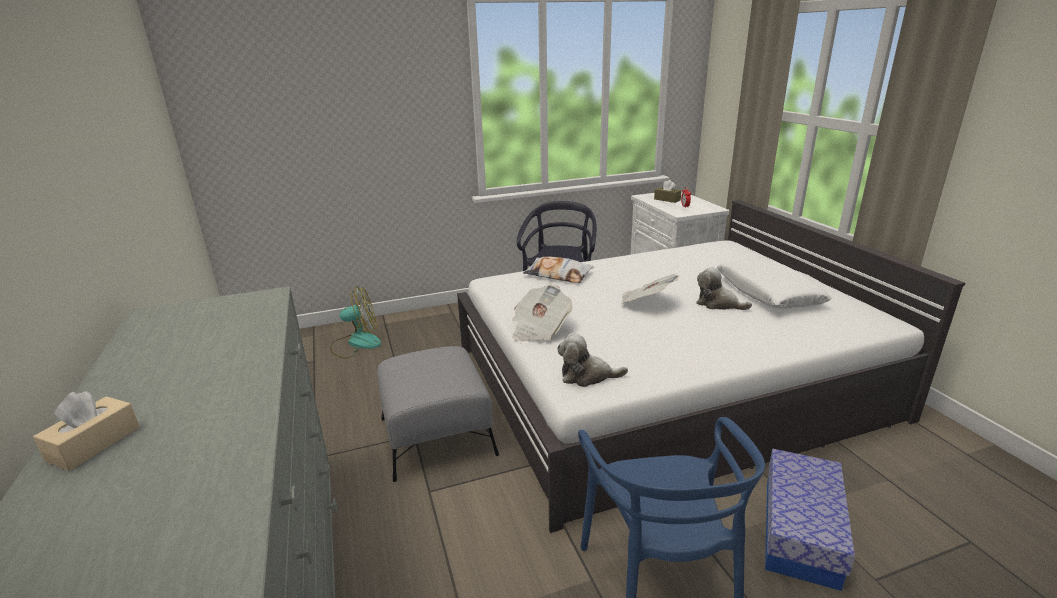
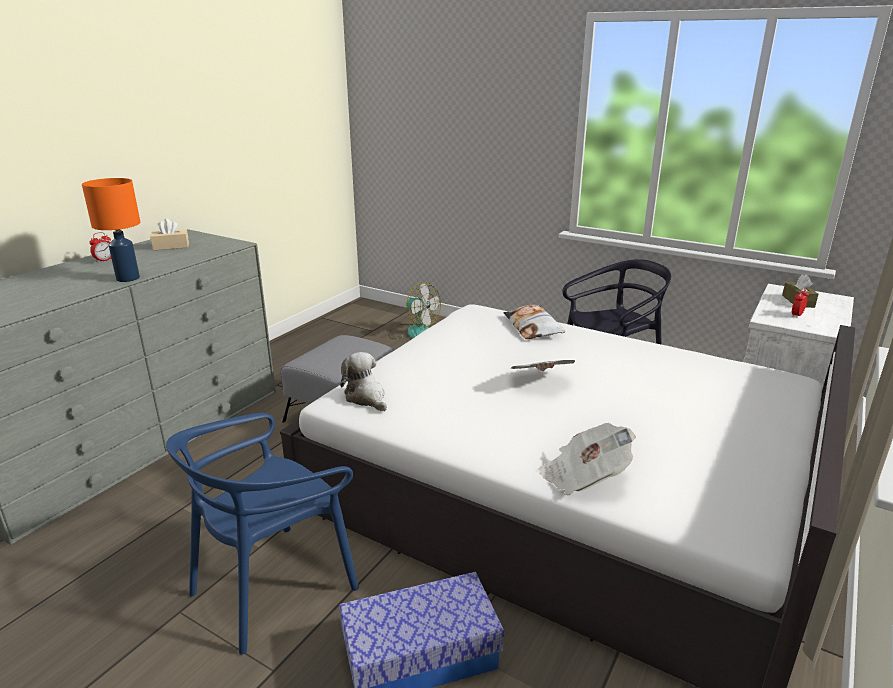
camera: 50 degrees right, 0 degrees up
beige tissue box [33,391,140,471] -> beige tissue box moved to [150,219,189,251]
newspaper [512,285,573,341] -> newspaper moved to [539,423,636,496]
plush toy [696,267,752,310] -> none
white pillow [717,258,832,309] -> none
none -> orange table lamp [82,178,140,282]
none -> alarm clock [89,232,111,263]

